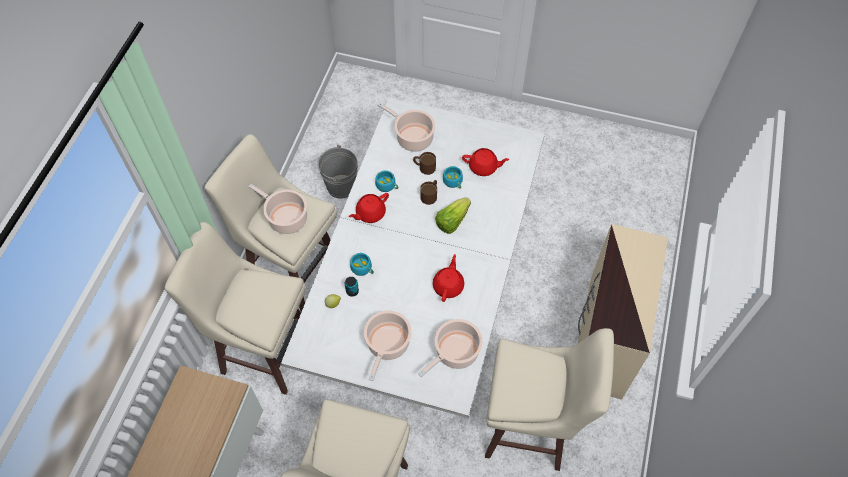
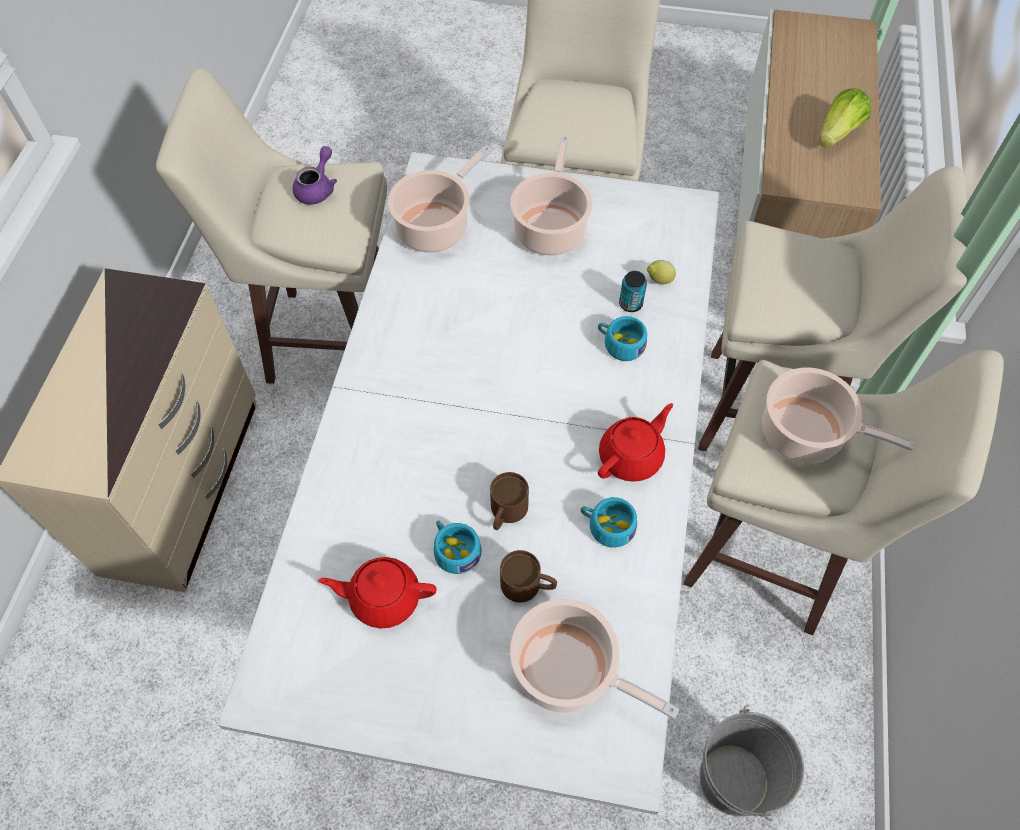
camera: 175 degrees right, 0 degrees up
red teapot [433,254,464,302] -> none
lettuce [435,198,471,234] -> lettuce moved to [819,89,871,148]
none -> purple teapot [293,146,337,205]

